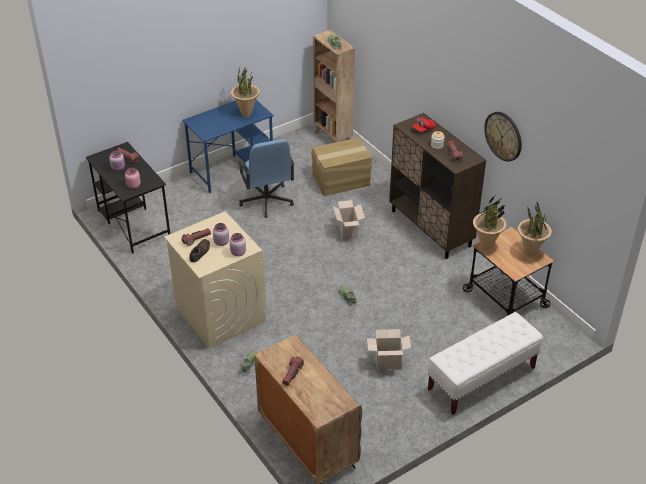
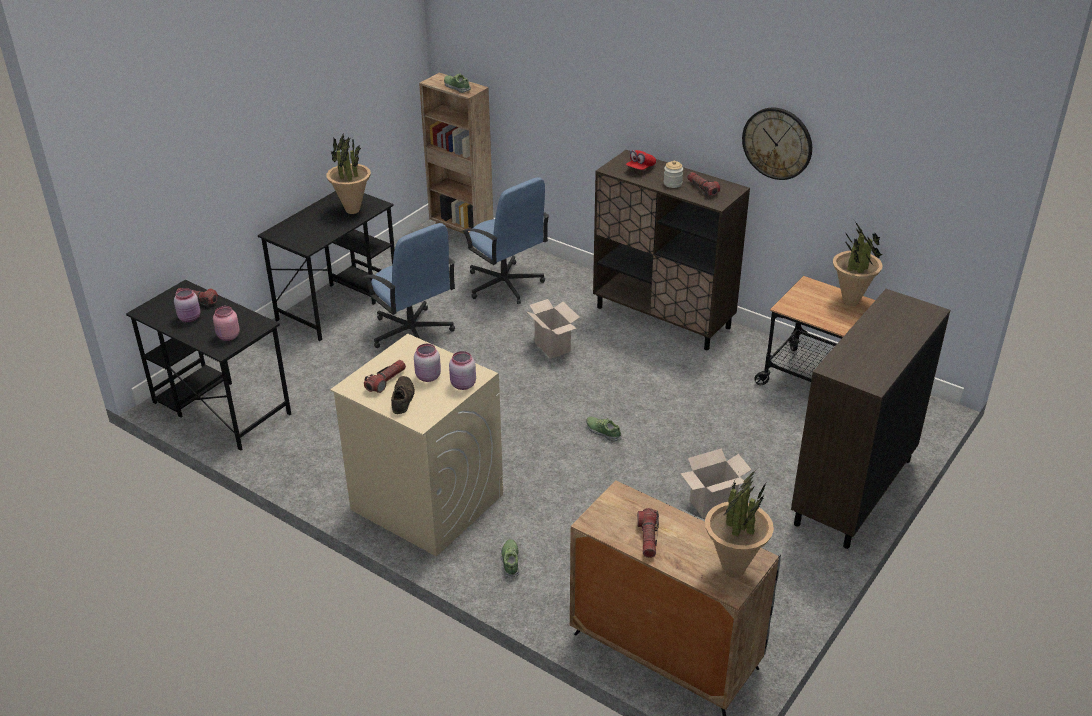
camera: 20 degrees left, 5 degrees down
blue desk [182,100,274,193] -> black desk [258,191,395,341]
cardboard box [311,138,372,196] -> blue office chair [462,177,549,304]
white bench [428,312,543,415] -> brown cabinet [791,289,950,549]
potted plant [473,196,506,250] -> potted plant moved to [705,469,774,578]

